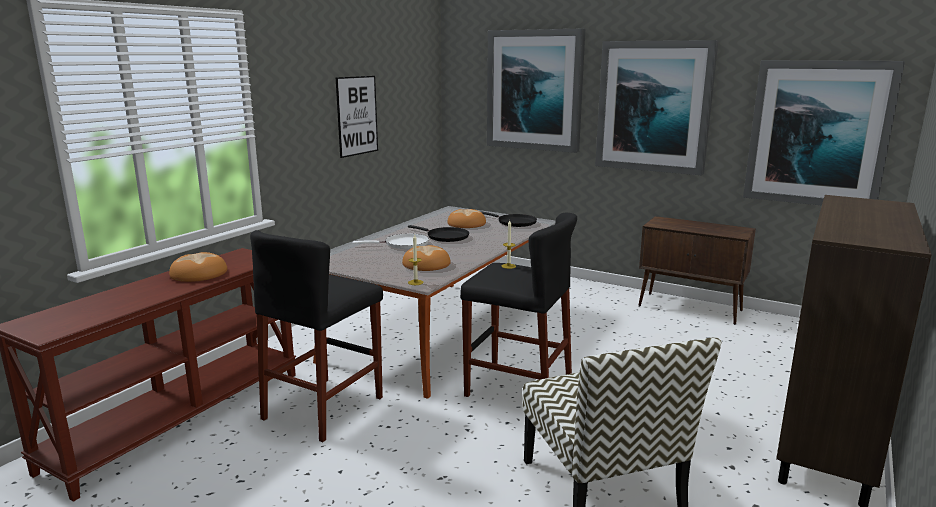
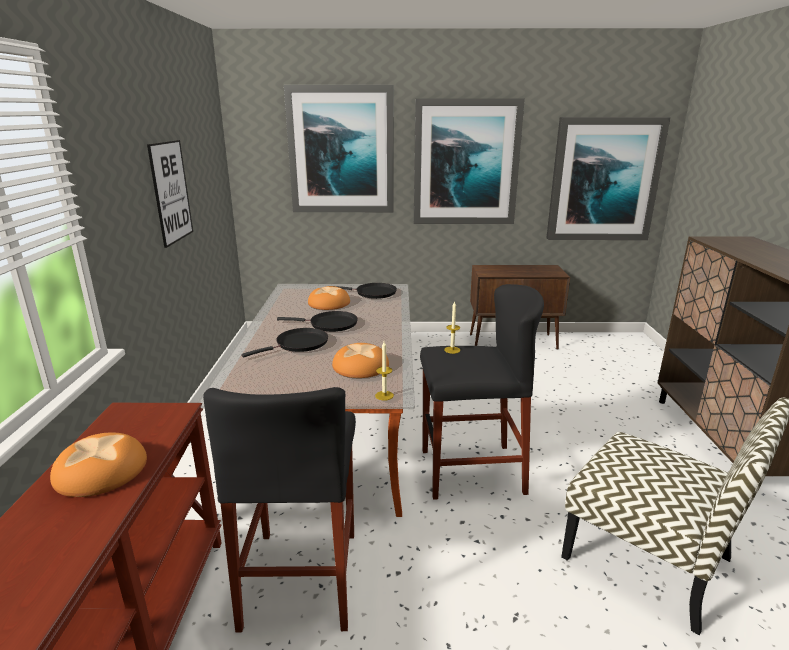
camera: 30 degrees left, 5 degrees up
white frying pan [353,233,429,249] -> black frying pan [241,328,328,358]

